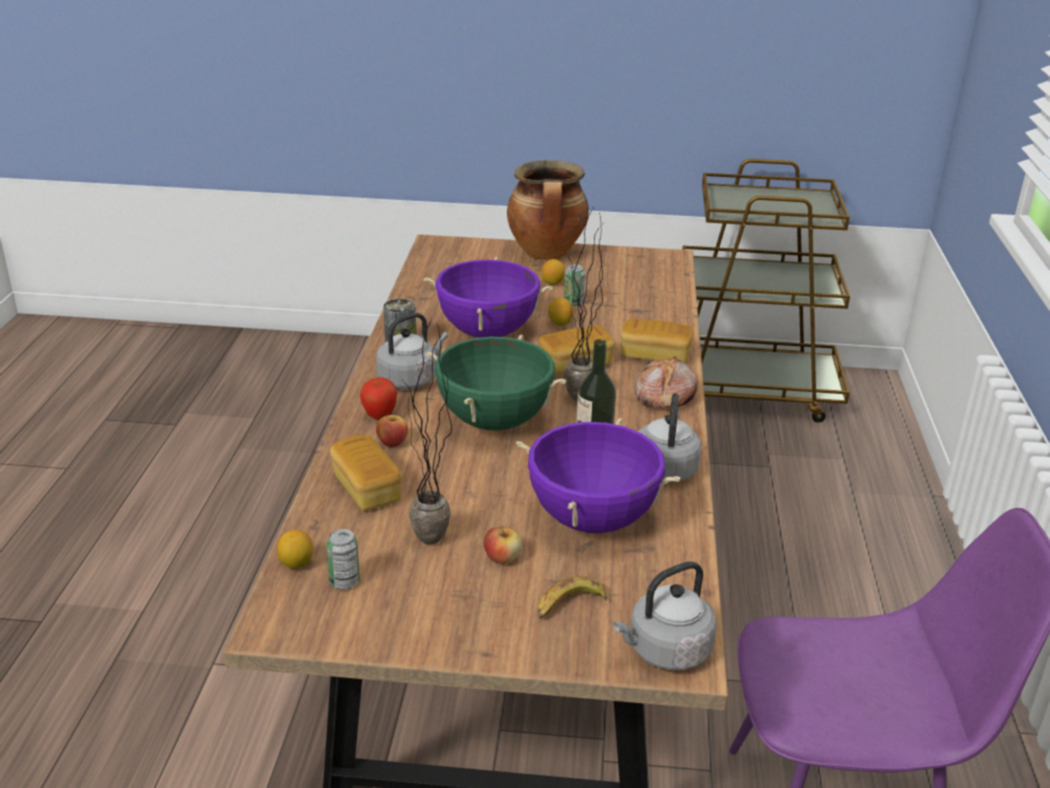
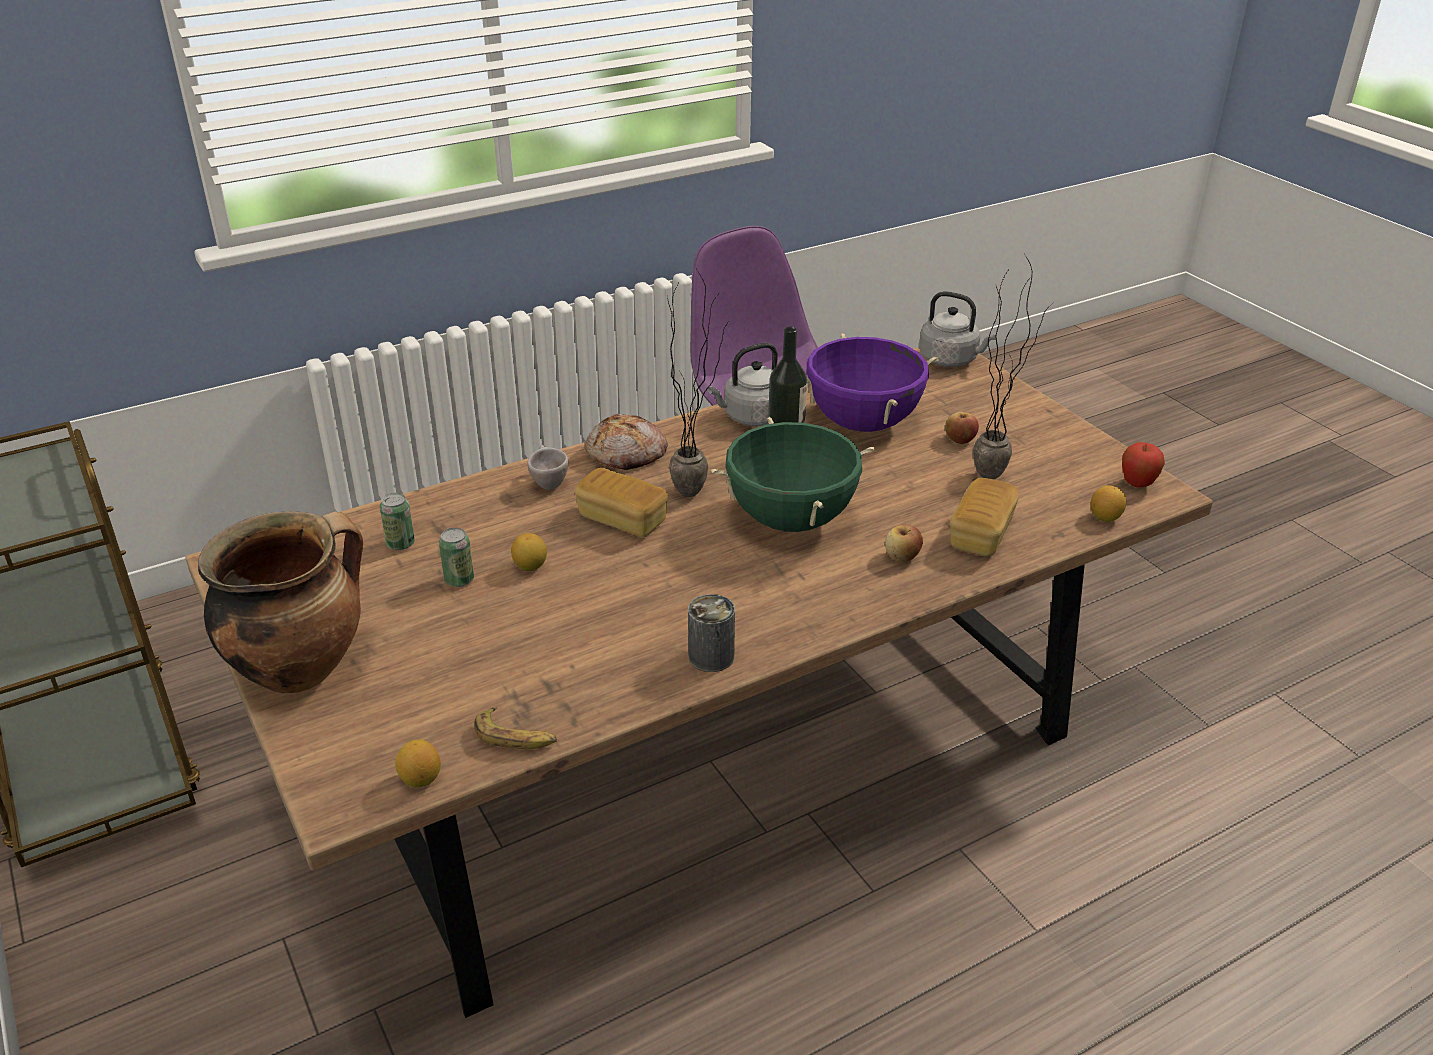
camera: 125 degrees left, 5 degrees up
can [326,529,360,590] -> can moved to [380,493,415,550]
apple [360,377,397,420] -> apple moved to [1122,442,1165,487]
grey kettle [376,313,448,389] -> none
purple cooking pot [424,256,553,338] -> none
banana [537,576,607,619] -> banana moved to [474,708,557,749]
lemon [541,259,565,285] -> lemon moved to [395,739,441,787]
bread [620,318,694,363] -> beige cup [527,445,569,490]

